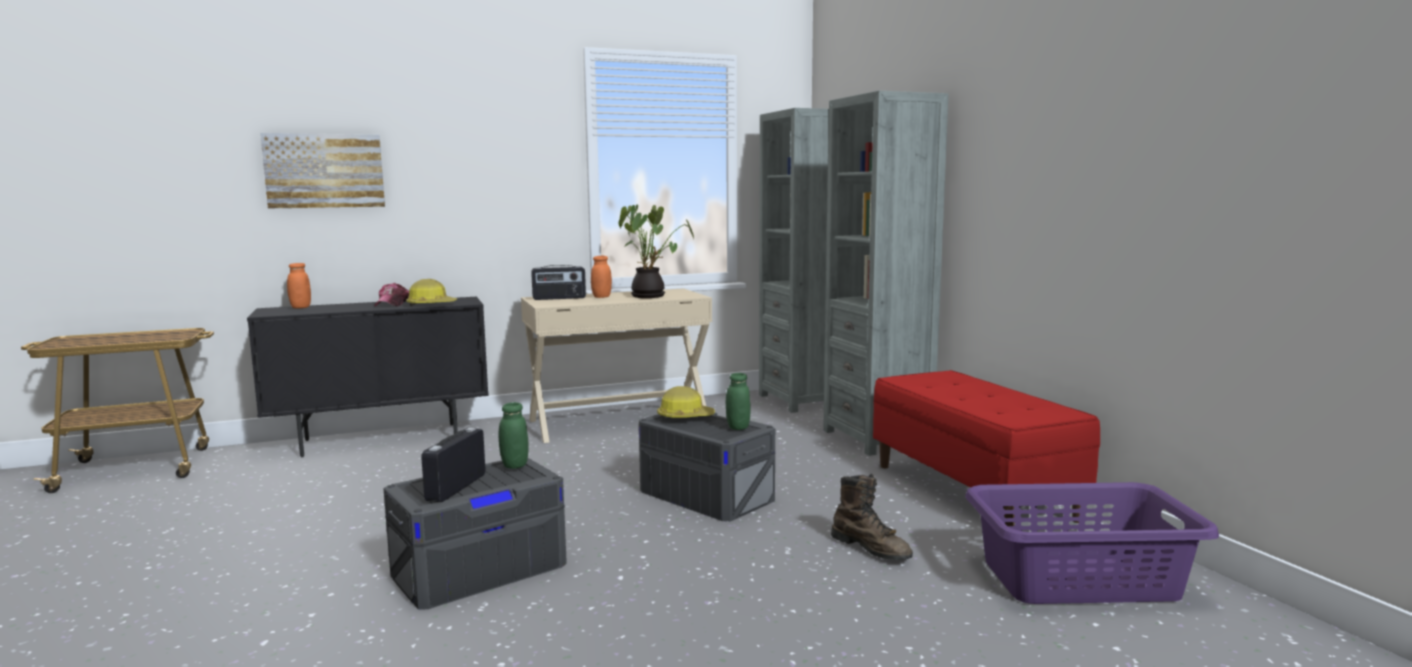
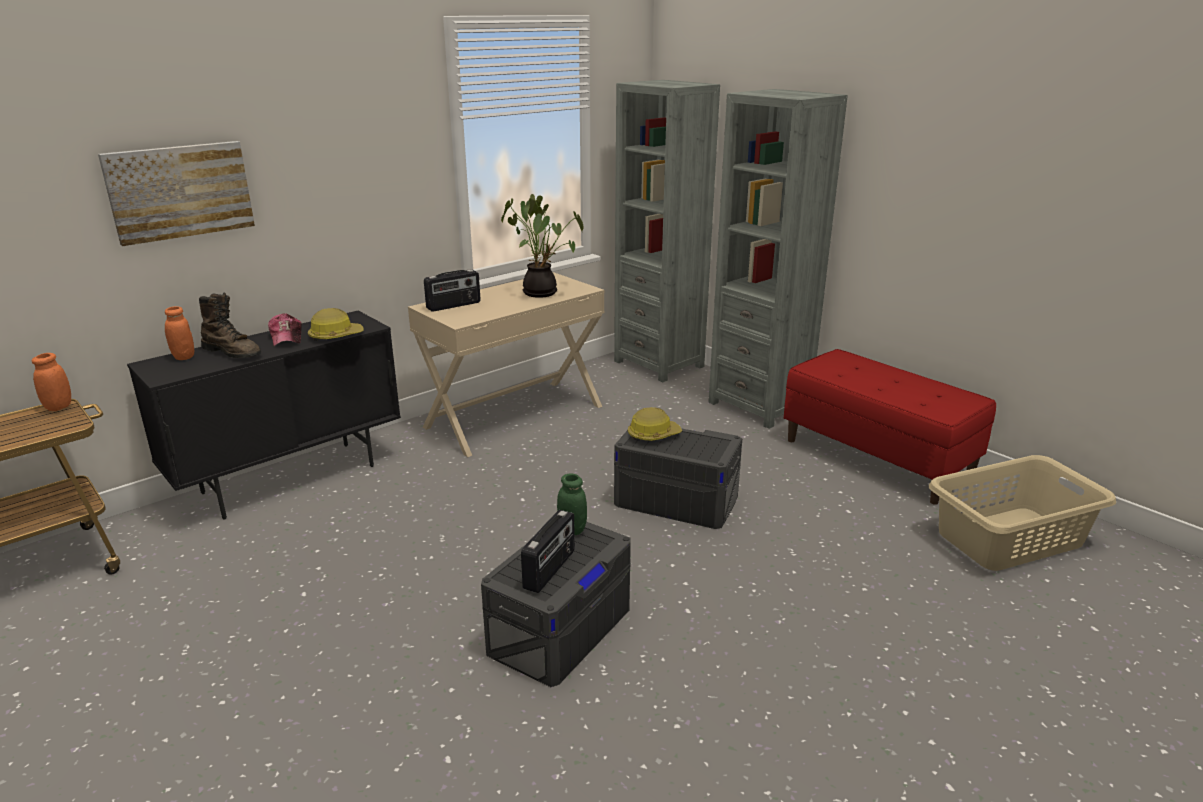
camera: 20 degrees left, 15 degrees up
radio [421,428,486,502] -> radio turned 150 degrees counterclockwise [521,510,575,593]
orange jar [591,256,612,298] -> orange jar moved to [32,353,71,411]
green jar [726,373,750,430] -> none
brown boot [831,474,913,560] -> brown boot moved to [199,292,261,358]
purple laundry basket [965,482,1219,604] -> beige laundry basket [929,455,1116,571]

